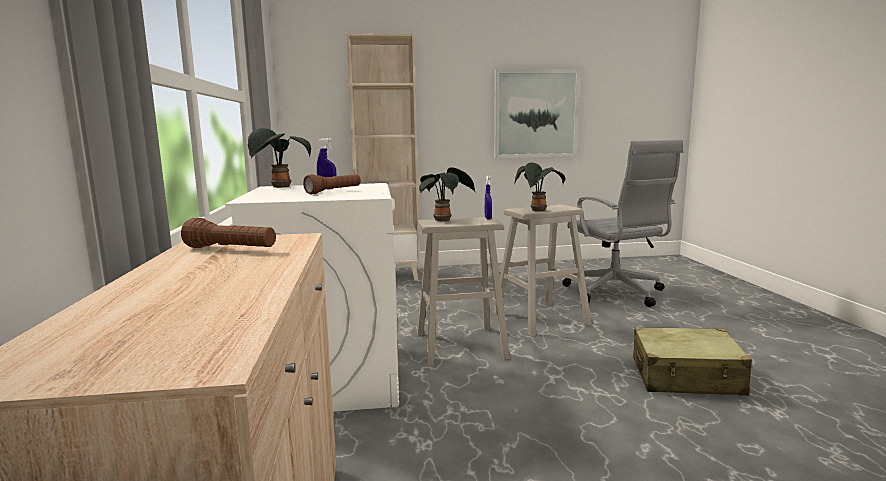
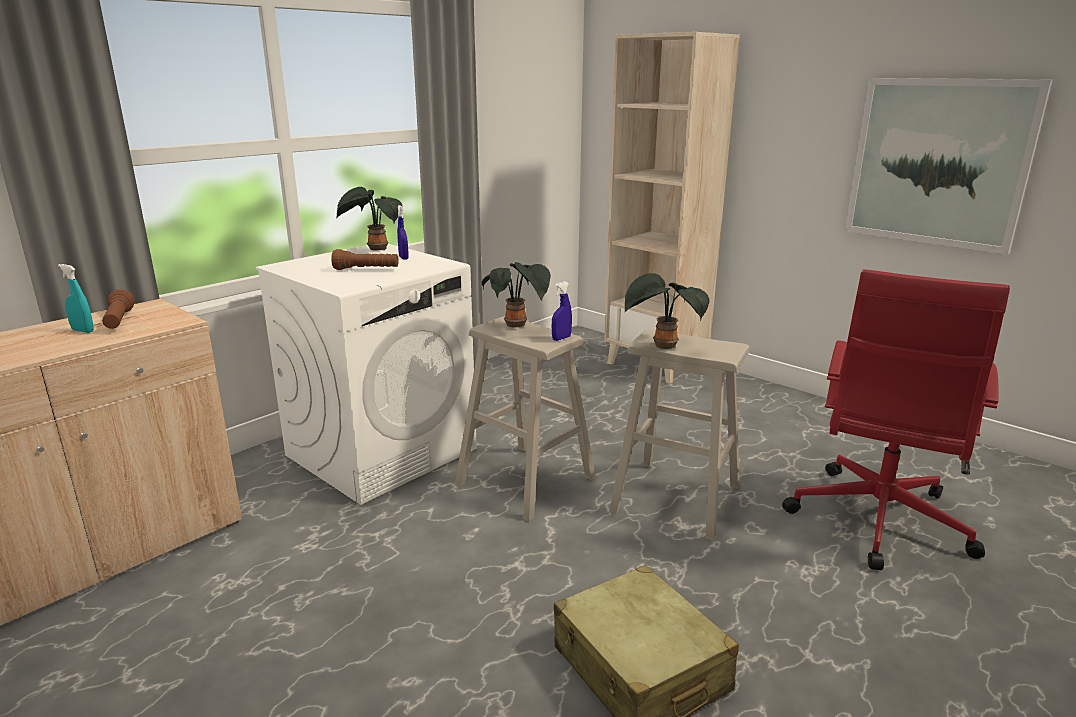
camera: 50 degrees right, 10 degrees up
grey office chair [562,140,683,307] -> red office chair [782,269,1010,570]
none -> turquoise spray bottle [58,264,94,333]

